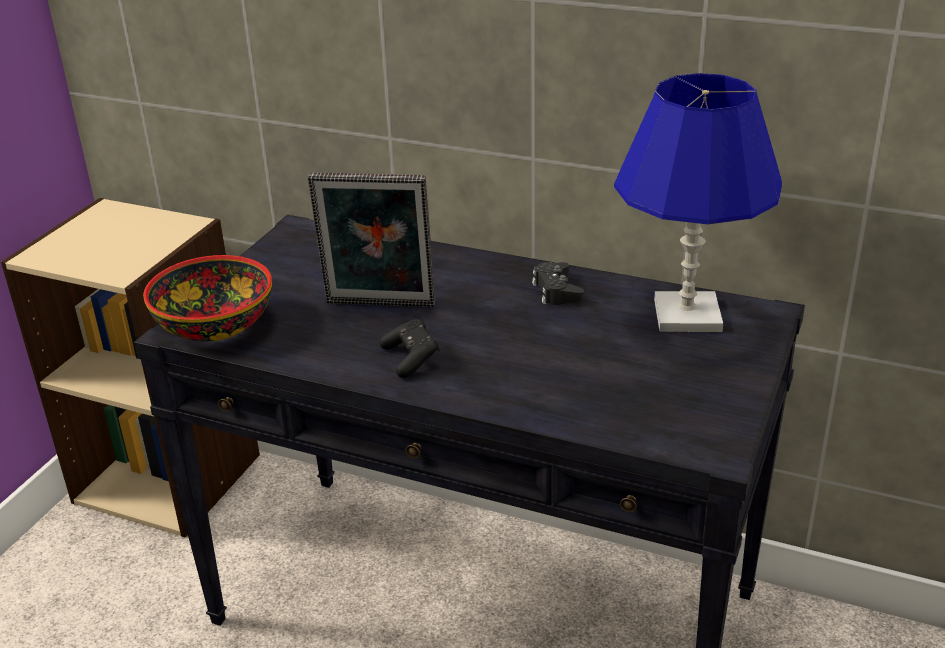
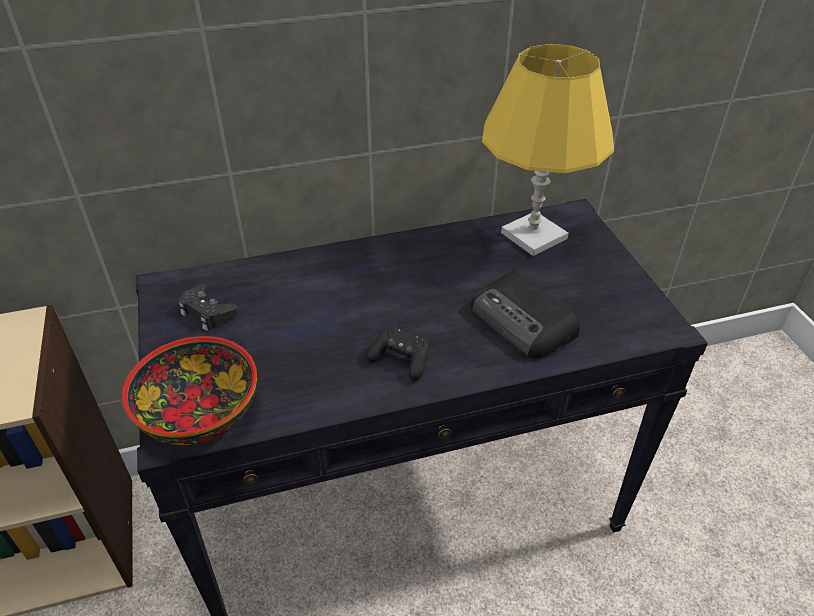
camera: 40 degrees left, 10 degrees up
picture frame [308,172,435,307] -> none
black game controller [532,262,584,305] -> black game controller moved to [179,284,238,331]
blue table lamp [614,73,782,332] -> yellow table lamp [482,44,614,256]
none -> radio [471,271,579,359]

